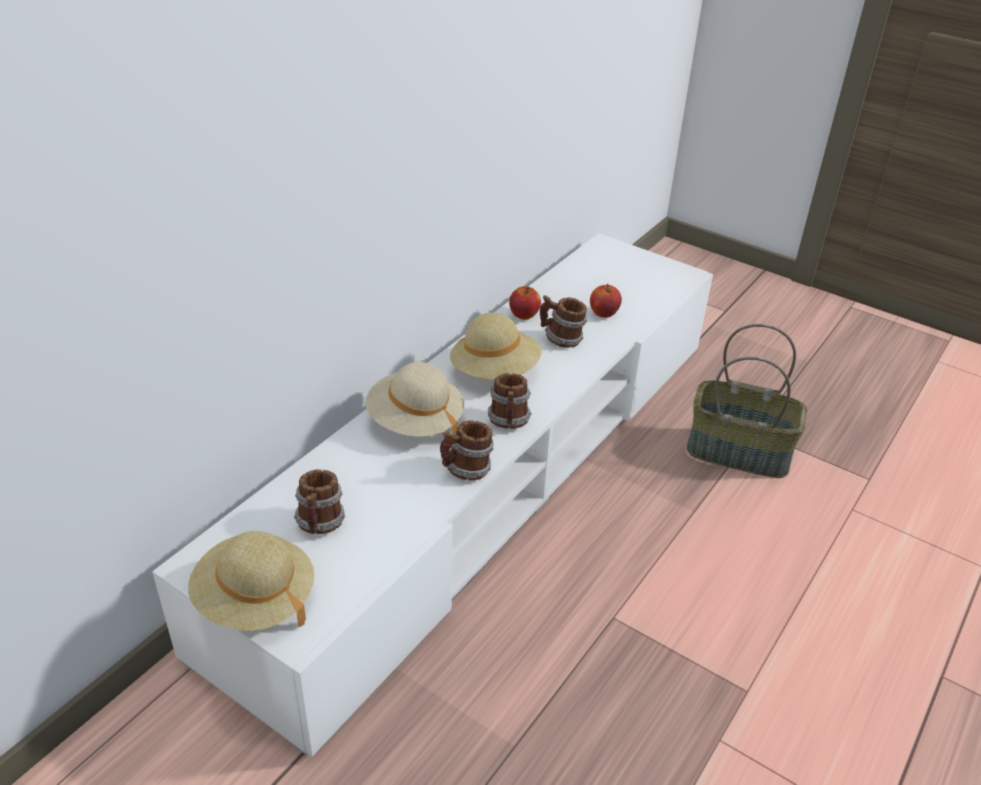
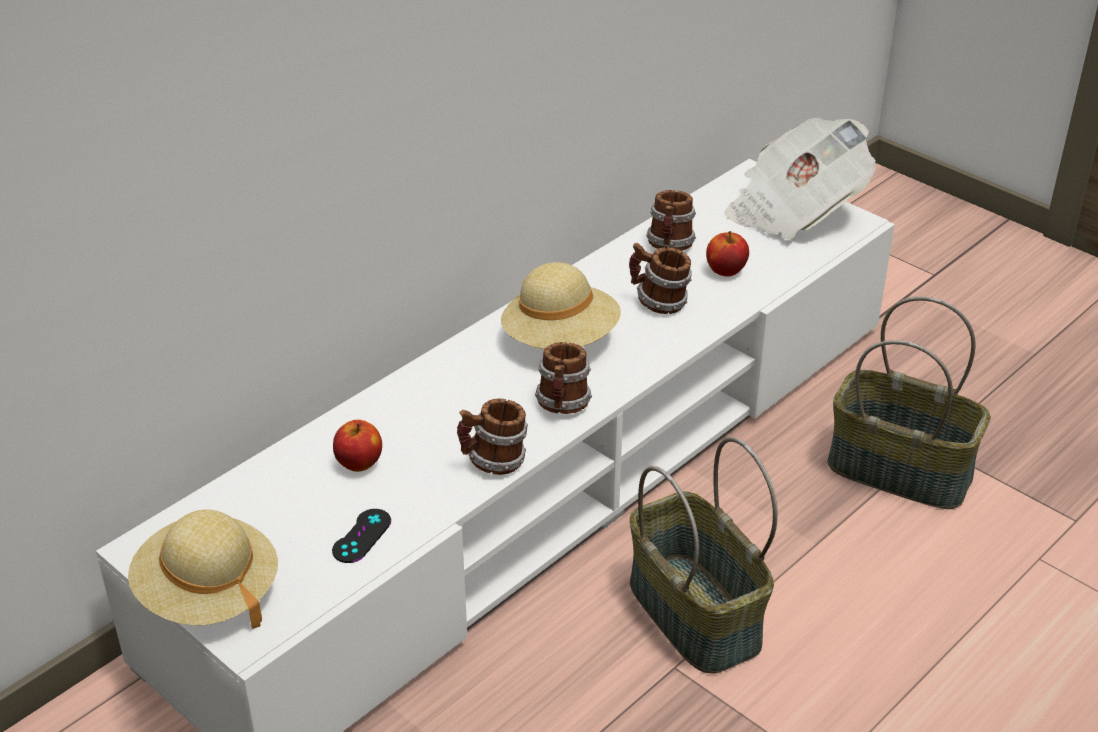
camera: 10 degrees right, 0 degrees up
mug [294,470,345,534] -> mug moved to [646,190,696,251]
beige hat [365,362,464,437] -> none
apple [509,286,541,320] -> apple moved to [333,420,382,472]
none -> black game controller [332,509,391,563]
none -> basket [630,437,778,673]
none -> newspaper [725,118,876,240]

